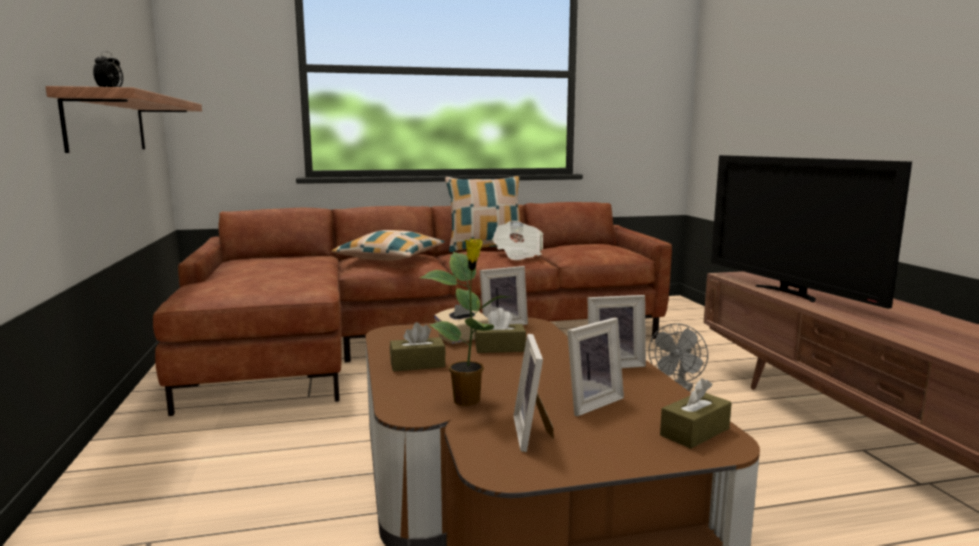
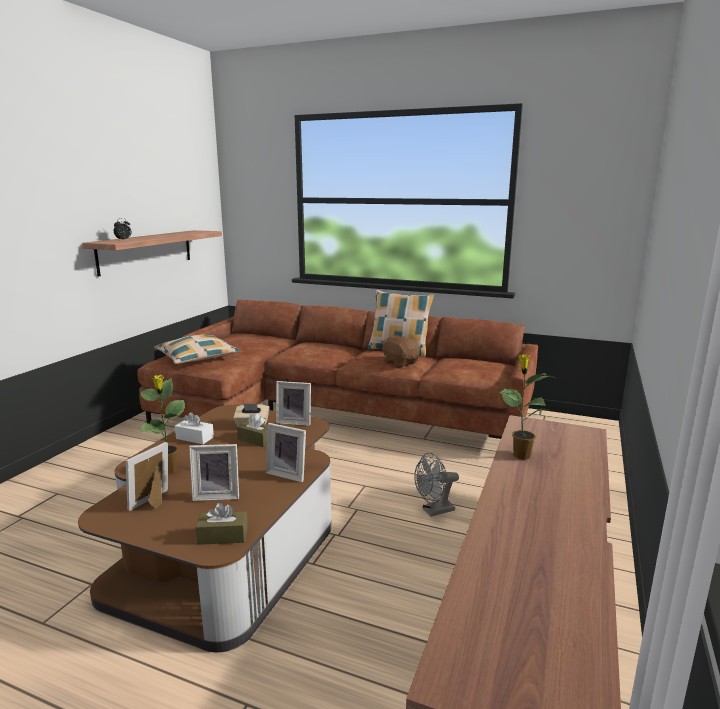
camera: 35 degrees right, 5 degrees up
pillow [331,230,445,260] -> pillow moved to [154,334,240,364]
brown tissue box [390,322,446,372] -> white tissue box [175,412,214,444]
newspaper [492,221,543,260] -> brown plush toy [382,336,420,367]
television [711,155,912,309] -> potted plant [498,354,556,460]

